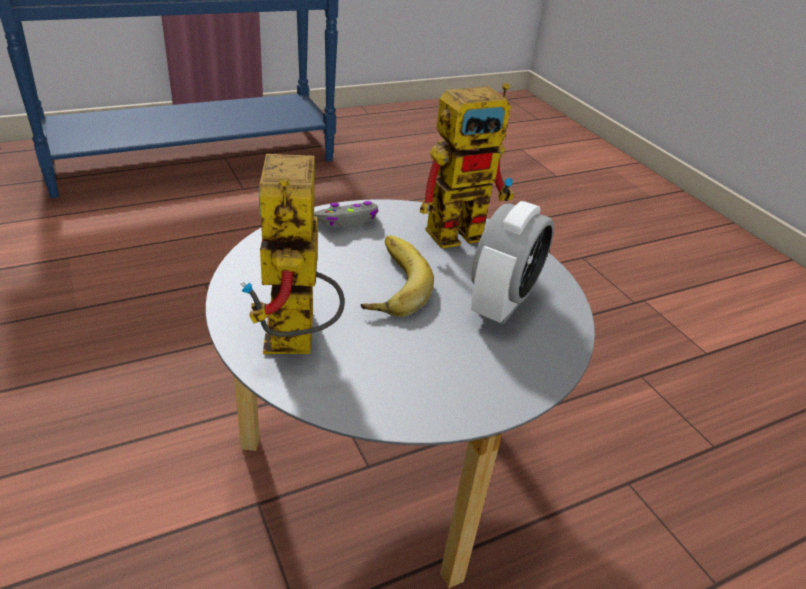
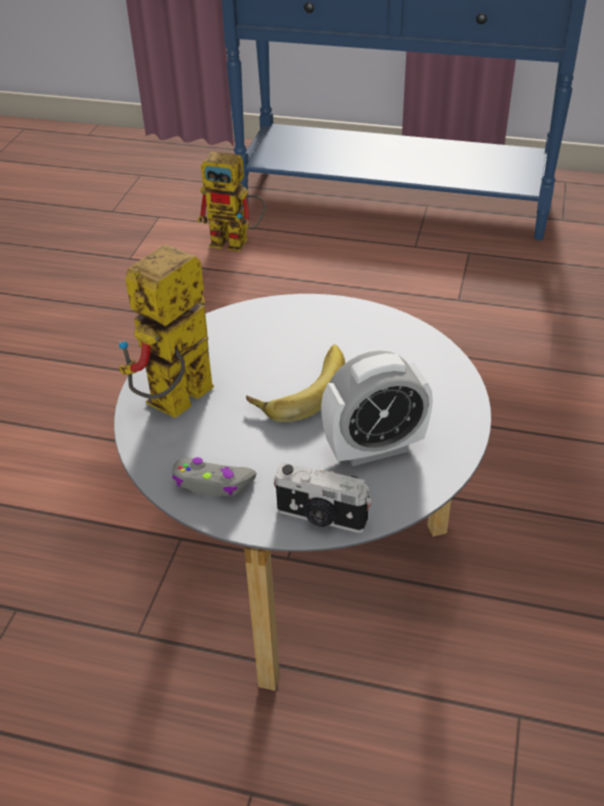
camera: 45 degrees right, 5 degrees up
grey game controller [314,201,378,229] -> grey game controller moved to [172,457,256,497]
toy robot [420,82,515,249] -> toy robot moved to [197,152,266,252]
none -> camera [273,463,372,533]

